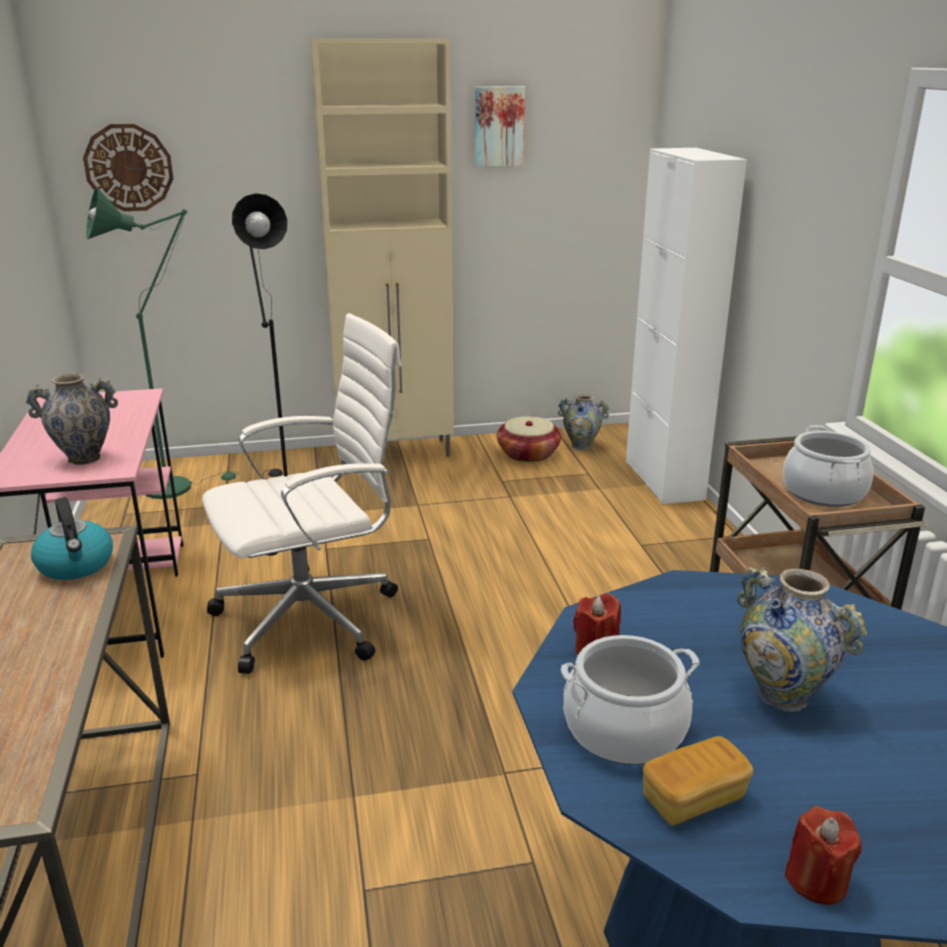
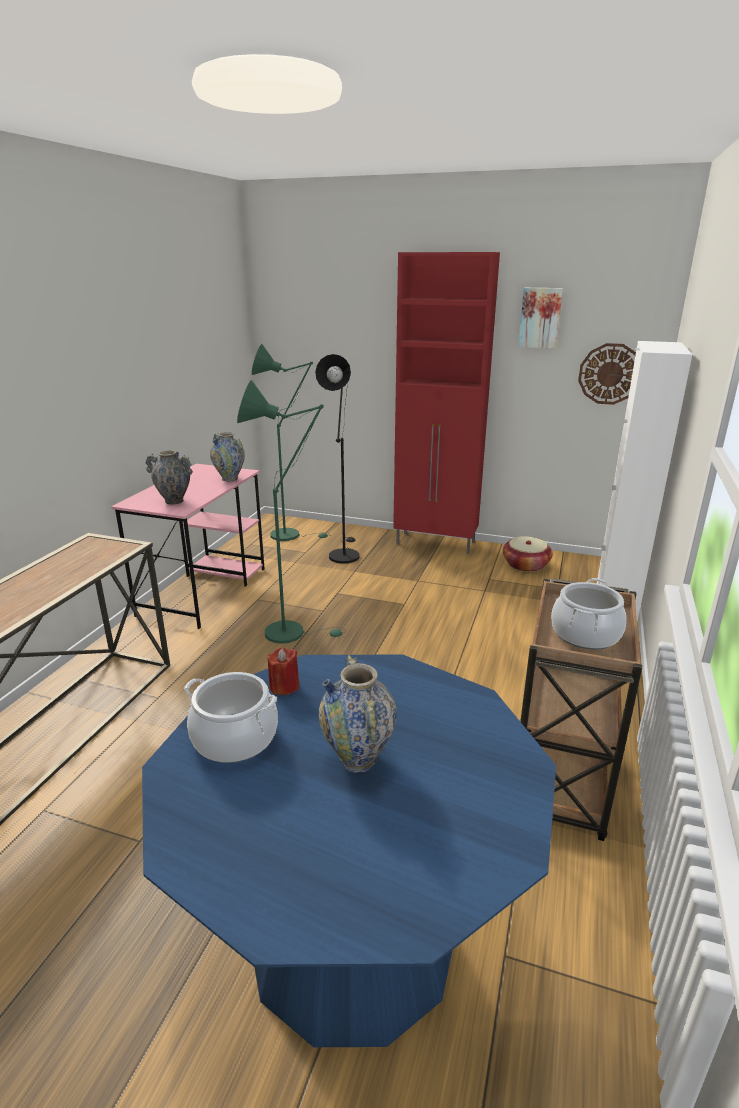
camera: 30 degrees right, 0 degrees up
kettle [31,497,113,580] -> none
wall clock [83,124,174,211] -> wall clock moved to [578,343,636,405]
white office chair [202,313,402,674] -> green floor lamp [237,380,346,644]
beige cabinet [310,38,454,464] -> red cabinet [393,252,500,554]
vase [558,394,609,450] -> vase moved to [210,432,245,482]
bread [643,736,753,825] -> none
red candle [785,806,862,905] -> none

